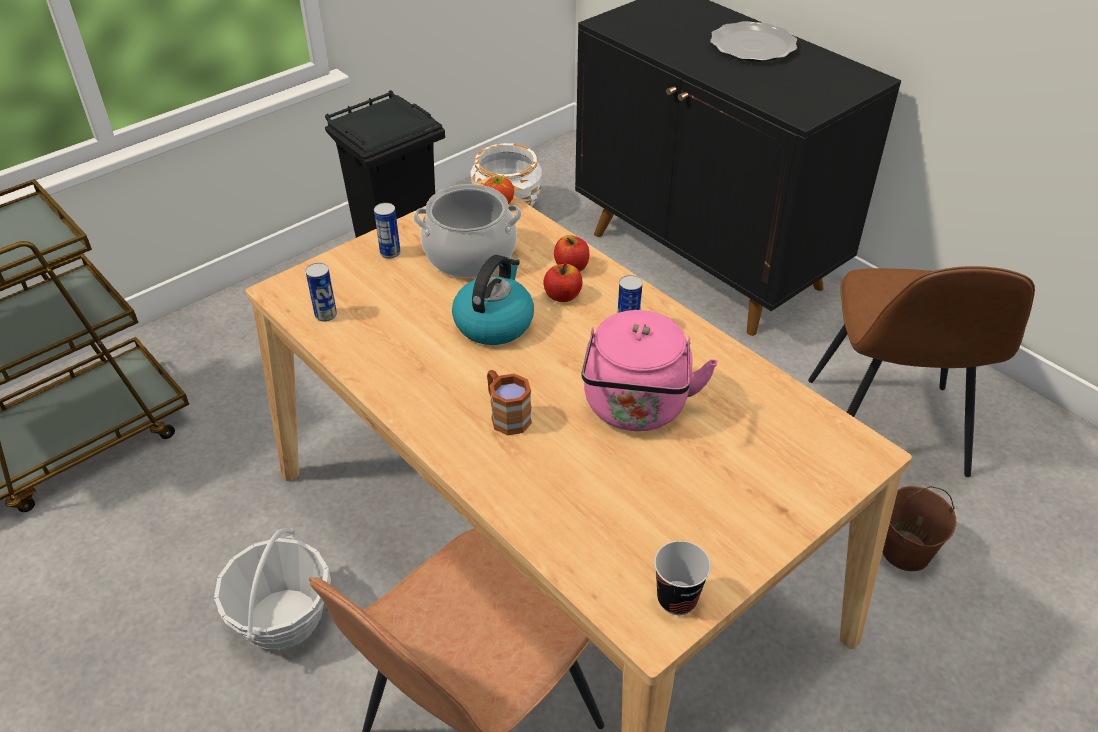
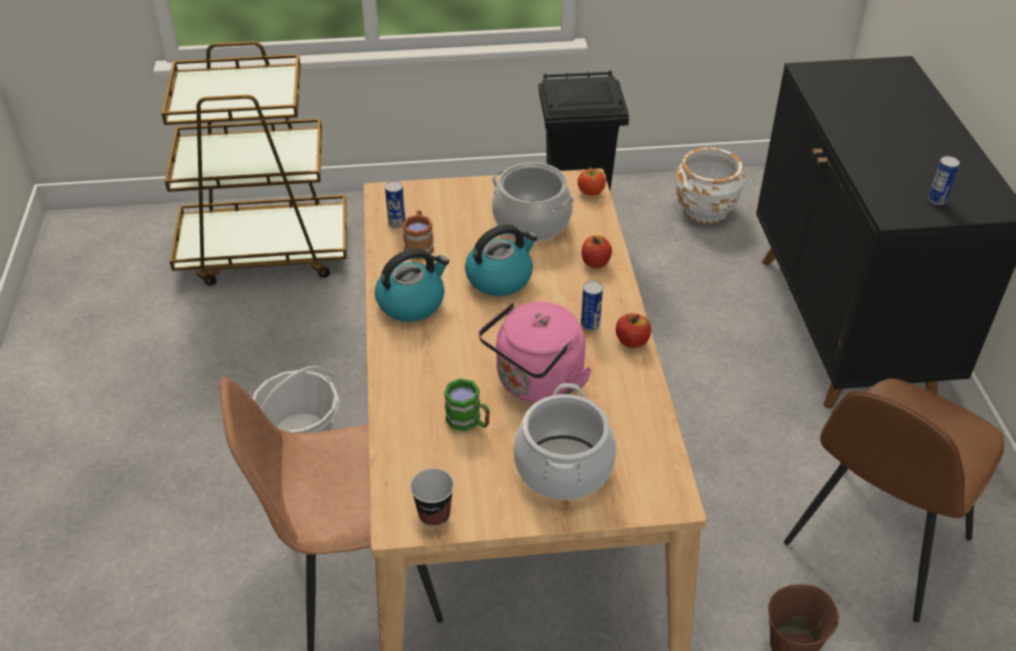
camera: 35 degrees right, 0 degrees up
can [374,203,401,259] -> can moved to [928,156,960,205]
brown mug [487,370,532,436] -> brown mug moved to [402,210,434,260]
apple [543,263,582,302] -> apple moved to [616,313,651,348]
plate [710,21,797,62] -> none
none -> kettle [375,248,449,322]
none -> green mug [444,378,490,431]
none -> cooking pot [514,383,616,500]

